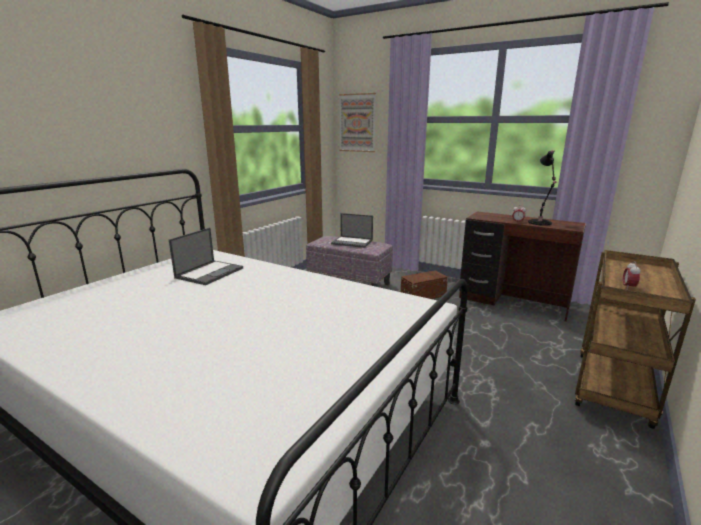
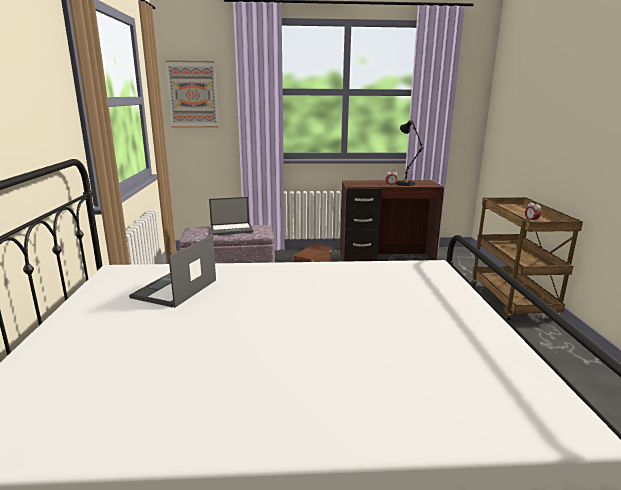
camera: 35 degrees left, 0 degrees up
laptop [169,228,243,285] -> laptop turned 150 degrees counterclockwise [129,235,216,308]

